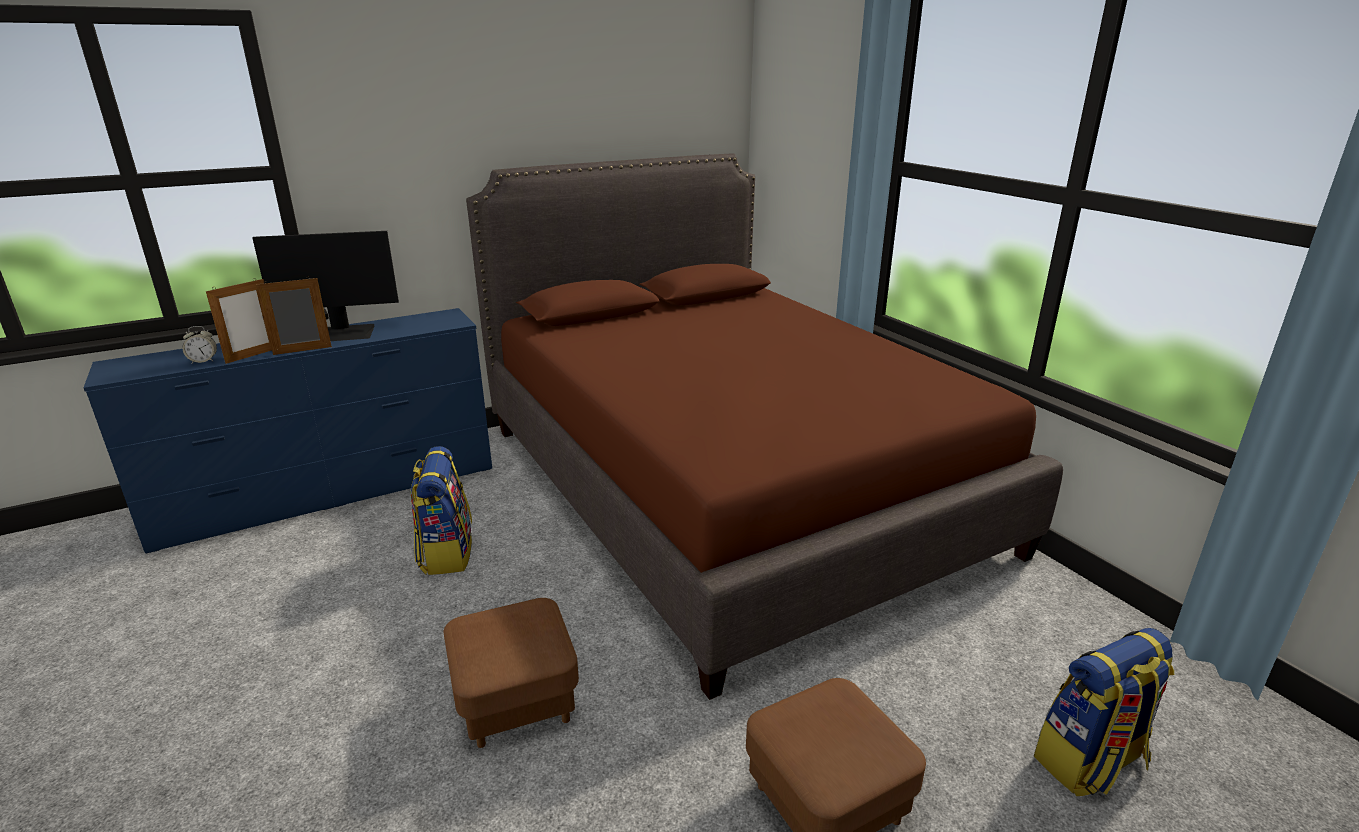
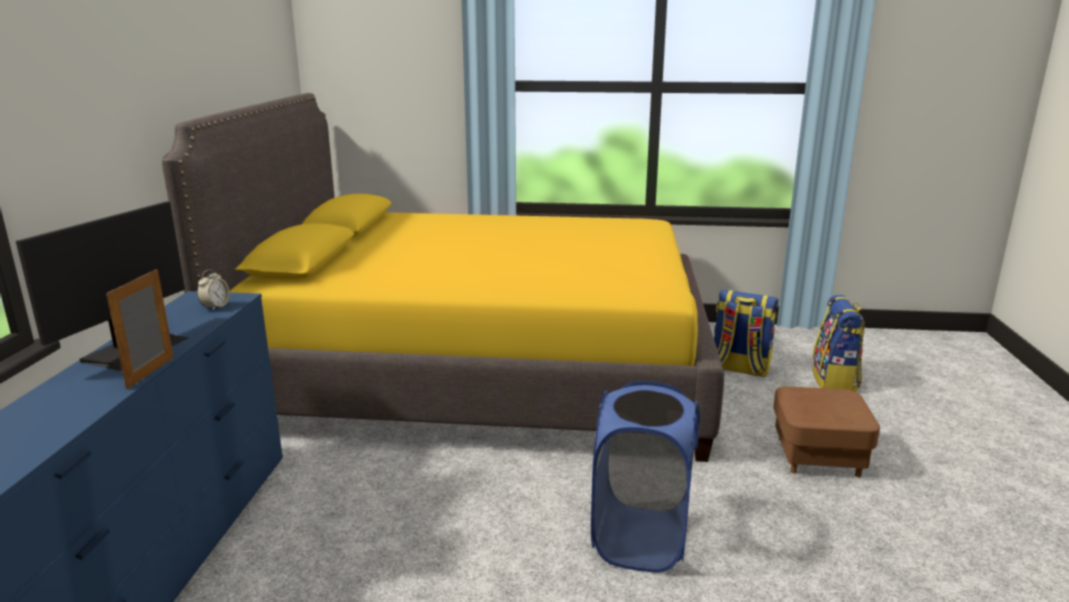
camera: 55 degrees left, 5 degrees down
alarm clock [182,326,217,364] -> alarm clock moved to [197,269,230,311]
picture frame [206,278,272,364] -> none
backpack [410,446,472,575] -> backpack moved to [714,289,778,378]
brown ottoman [444,598,579,748] -> blue laundry basket [591,381,700,573]
brown bed [466,153,1063,700] -> yellow bed [162,93,724,462]

